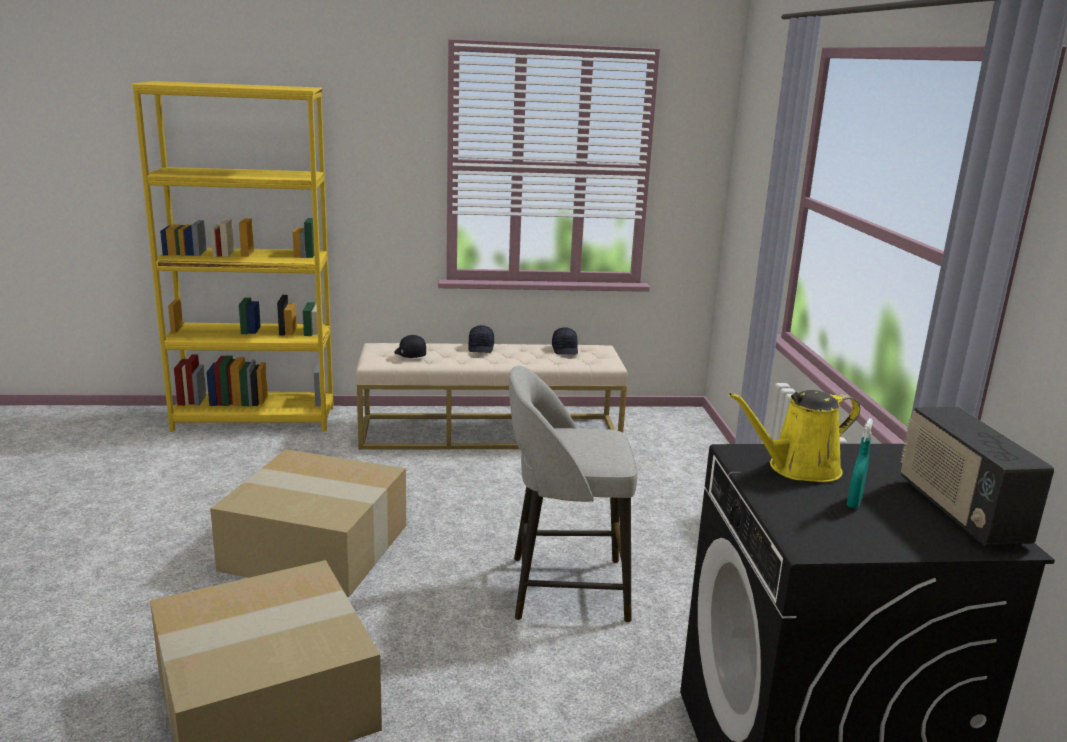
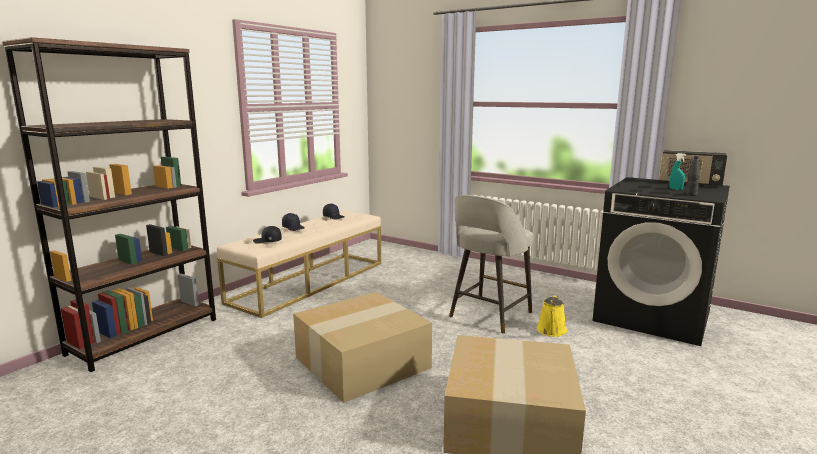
camera: 50 degrees left, 5 degrees down
yellow bookcase [131,81,334,431] -> brown bookcase [2,37,216,372]
yellow watering can [729,390,860,482] -> yellow watering can moved to [537,295,567,337]
none -> black bottle [685,156,700,196]

